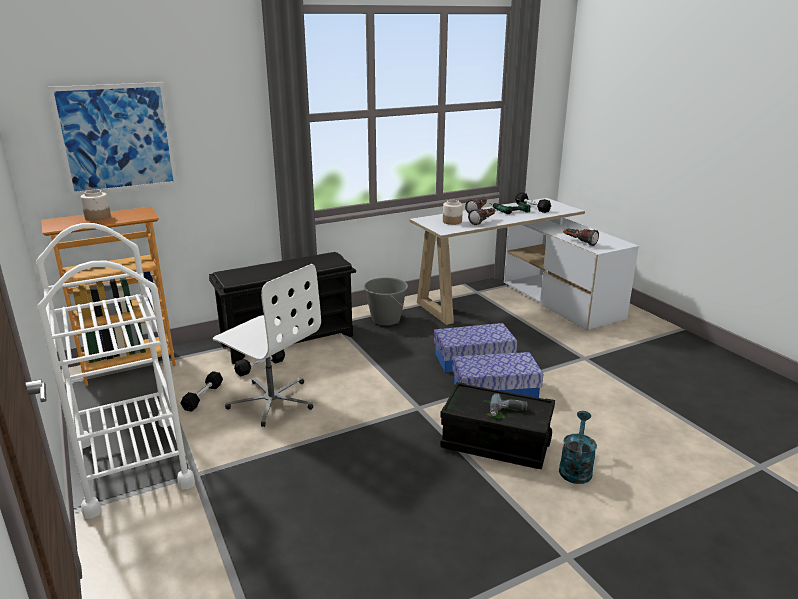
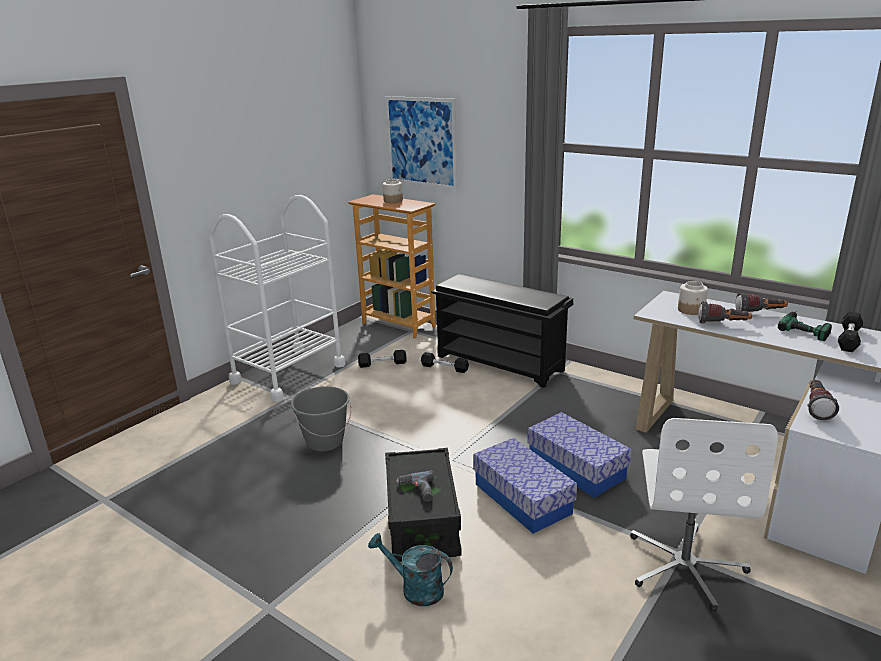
camera: 65 degrees right, 0 degrees up
white office chair [213,264,321,427] -> white office chair moved to [630,418,778,612]
grey bucket [363,277,408,326] -> grey bucket moved to [291,386,351,451]
turquoise watering can [559,411,597,484] -> turquoise watering can turned 150 degrees counterclockwise [368,533,453,606]

